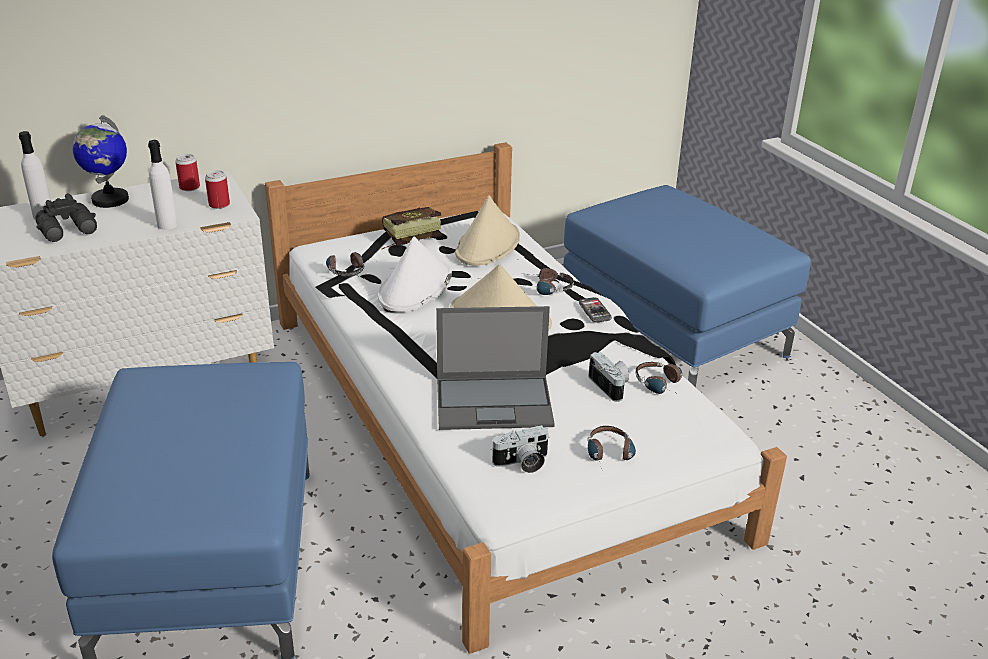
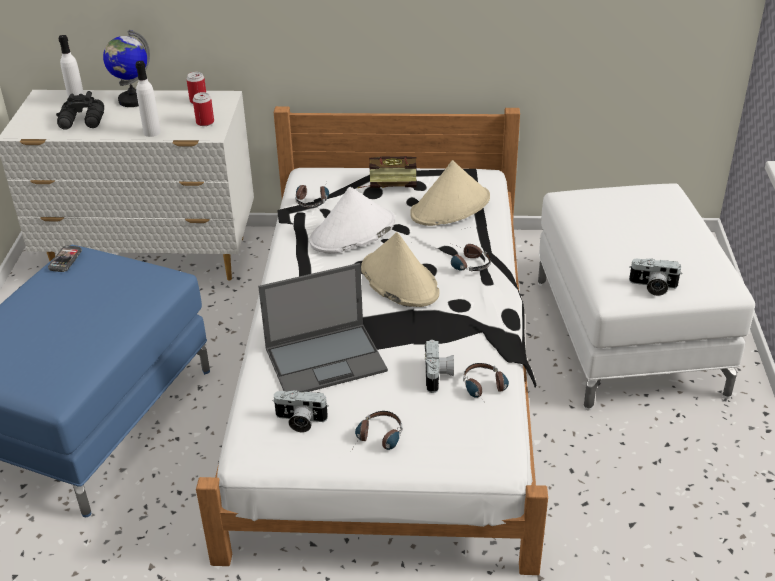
camera: 30 degrees right, 5 degrees up
laptop [436,306,555,430] -> laptop turned 45 degrees counterclockwise [258,263,388,393]
blue ottoman [563,185,811,387] -> white ottoman [538,183,755,410]
phone [579,297,612,323] -> phone moved to [48,246,82,272]
none -> camera [629,258,681,296]

